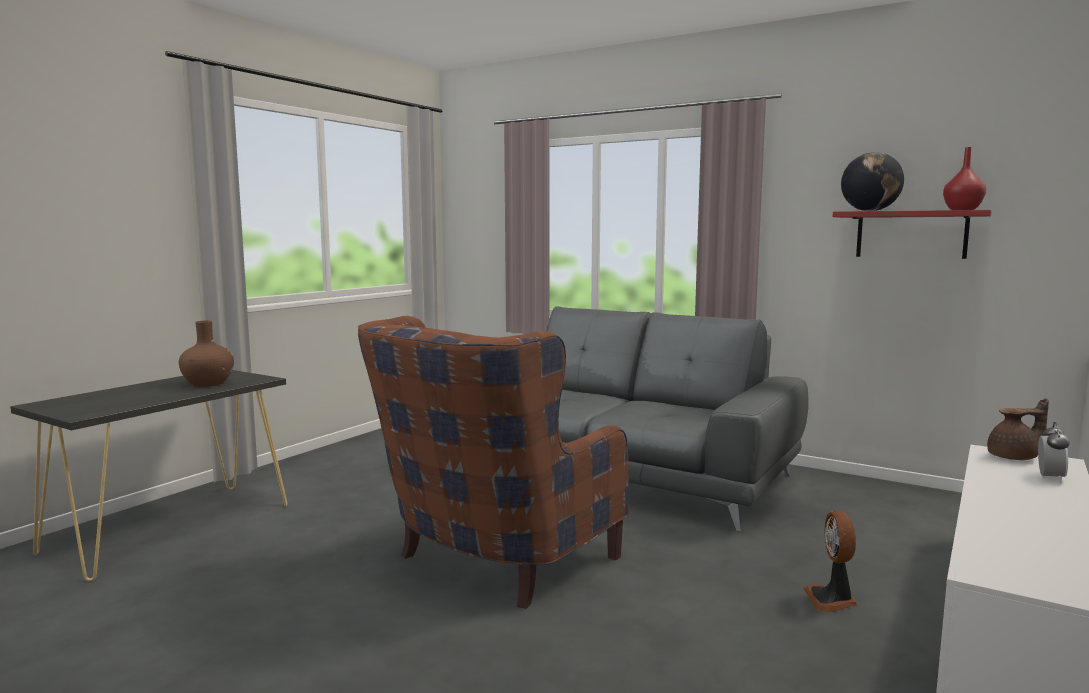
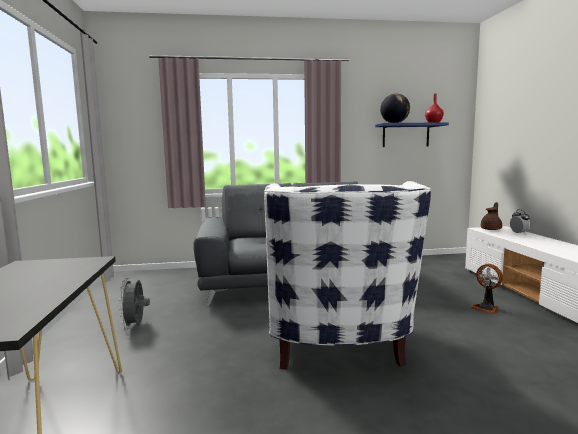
camera: 40 degrees left, 0 degrees up
brown vase [179,321,234,387] -> none
brown armchair [358,316,629,609] -> white armchair [264,181,431,369]
red shelf [833,210,992,259] -> blue shelf [375,122,449,147]
none -> grey fan [119,278,150,329]

